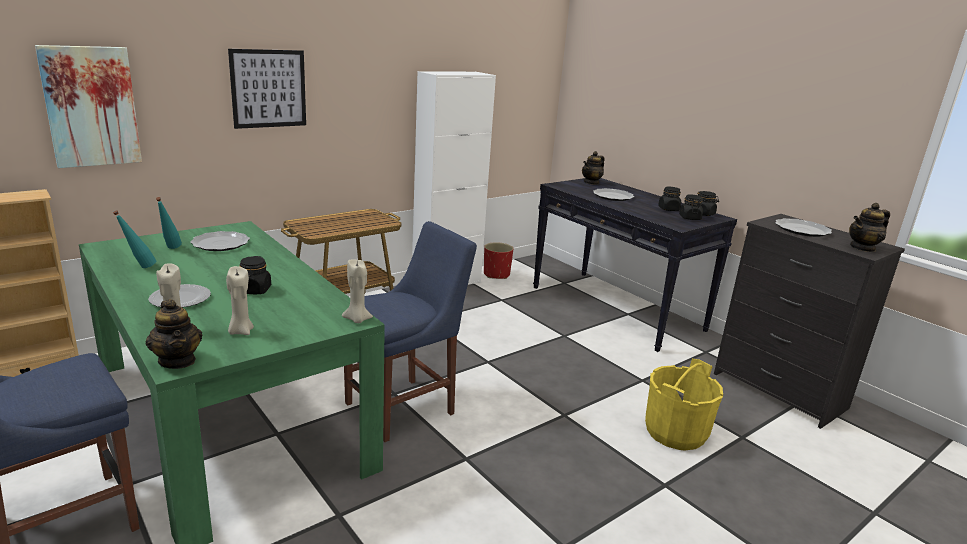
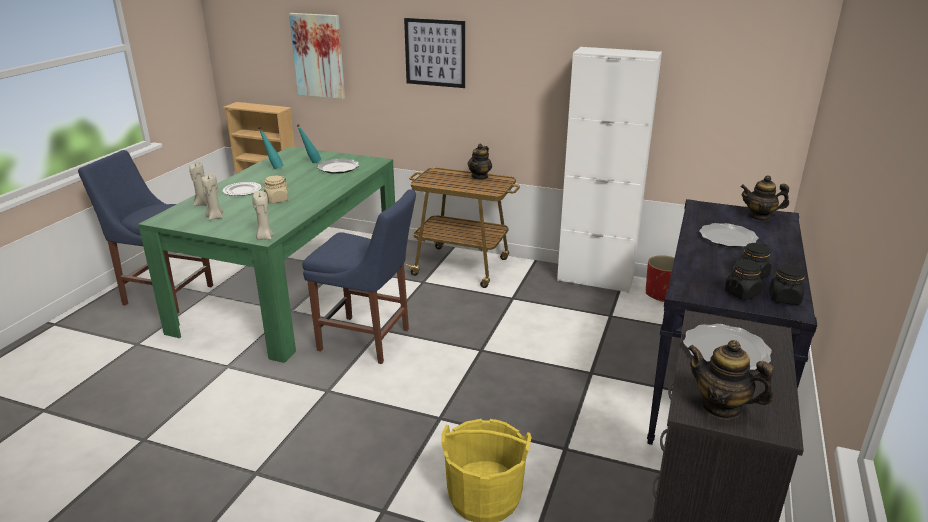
camera: 60 degrees right, 5 degrees up
teapot [146,299,203,369] -> teapot moved to [468,144,492,180]
black jar [239,256,271,294] -> beige jar [261,176,289,203]

